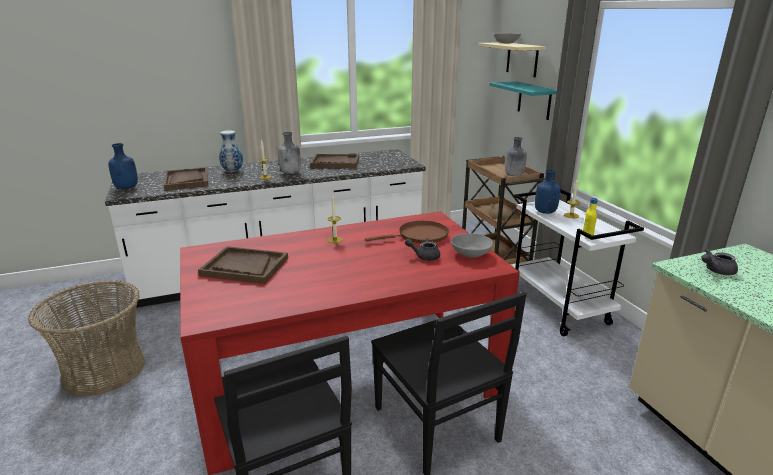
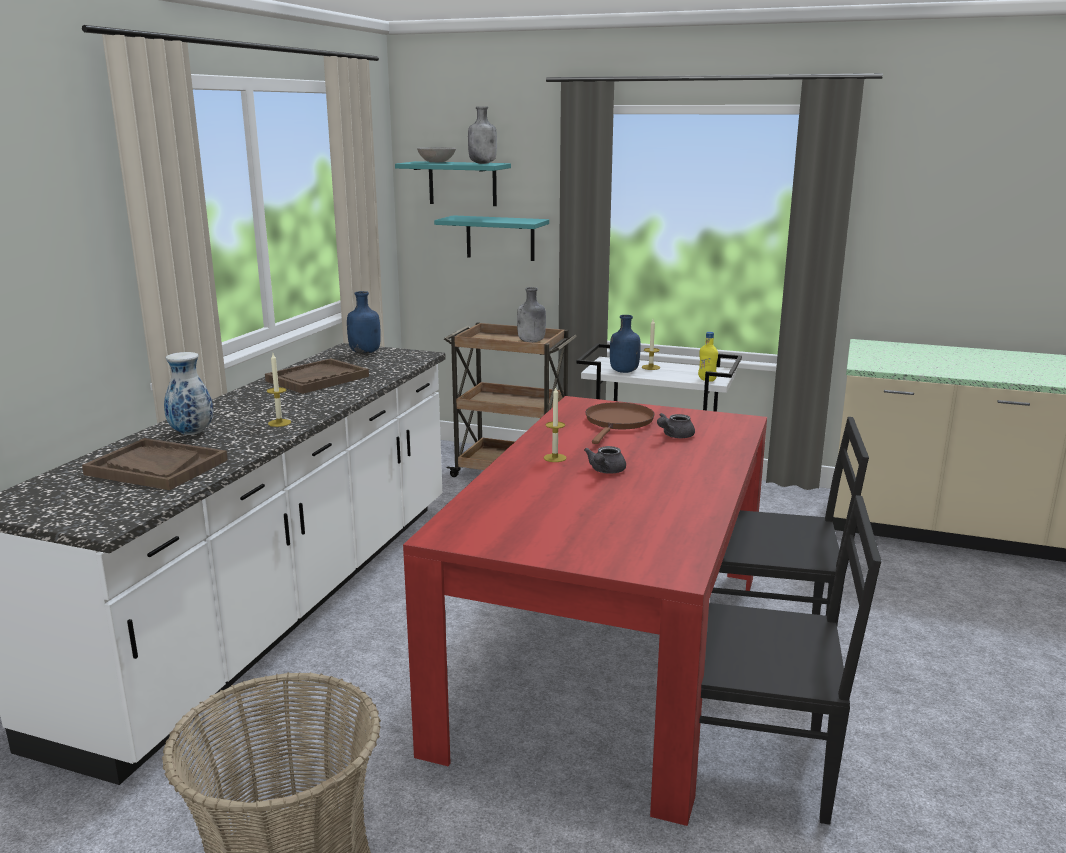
camera: 50 degrees left, 5 degrees down
blue bottle [108,143,138,189] -> blue bottle moved to [347,291,381,354]
brown tray [198,246,288,284] -> none
grey bottle [278,132,301,174] -> grey bottle moved to [468,106,497,164]
grey bowl [451,233,493,257] -> none
beige shelf [478,42,546,77] -> turquoise shelf [395,161,511,206]
grey teapot [701,249,738,275] -> grey teapot moved to [584,446,626,474]

